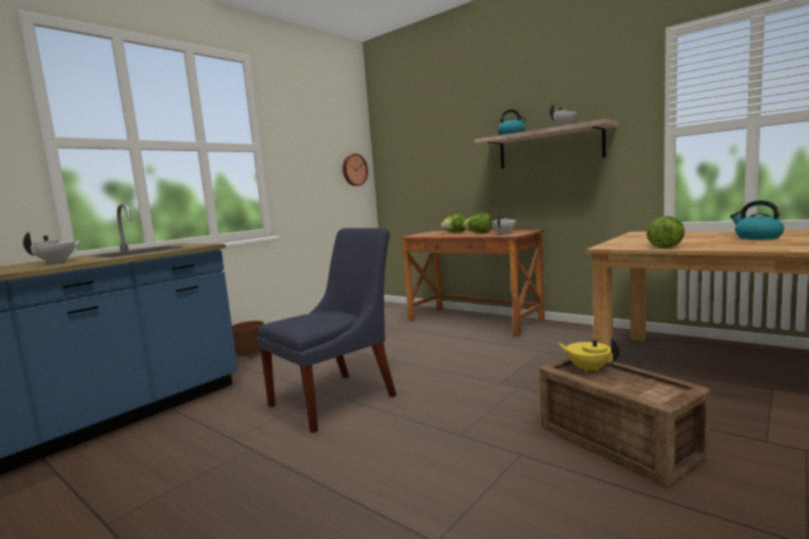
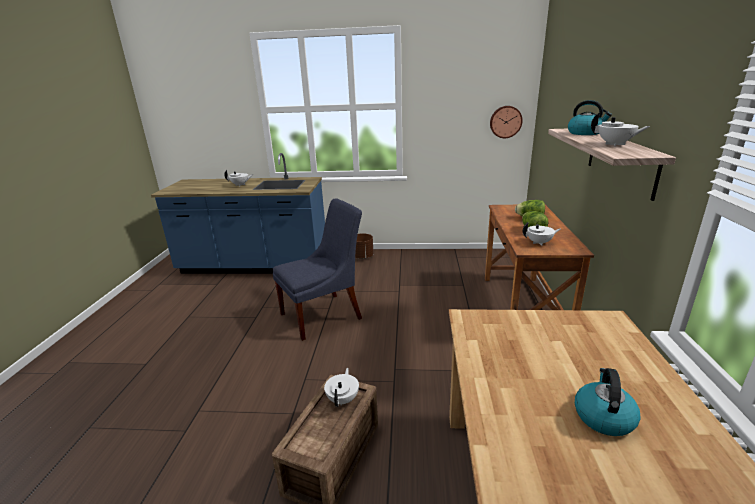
camera: 55 degrees right, 15 degrees up
blue chair [257,228,397,433] -> blue chair turned 45 degrees counterclockwise [273,198,362,341]
yellow teapot [557,337,619,373] -> white teapot [324,368,359,407]
lettuce [646,216,685,248] -> none

